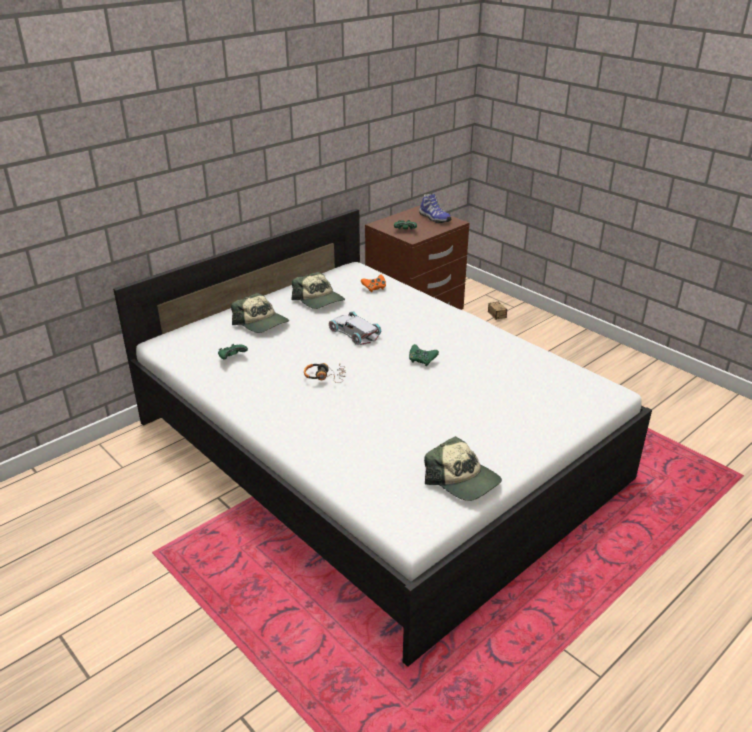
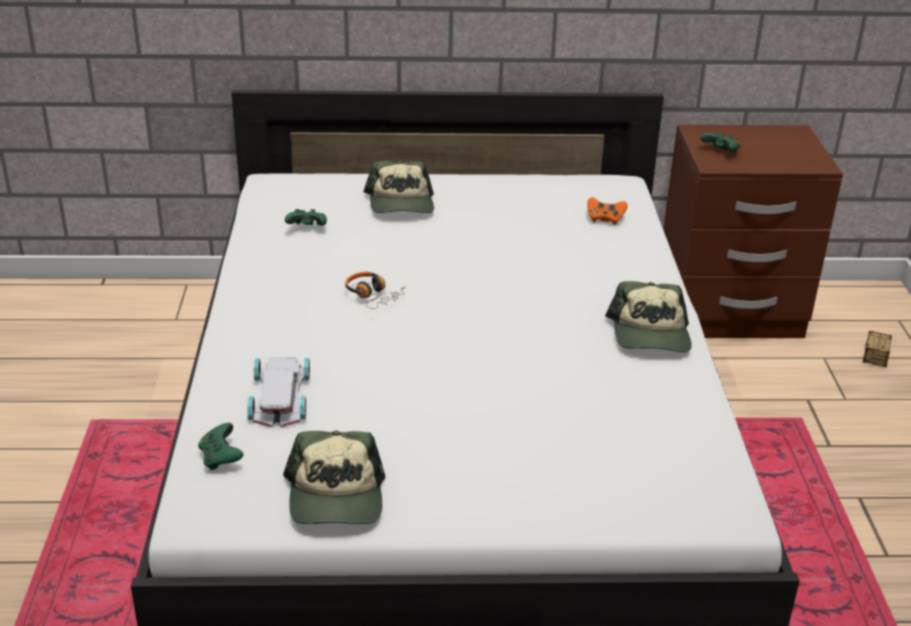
camera: 40 degrees right, 0 degrees up
cap [291,272,345,309] -> cap moved to [605,281,692,352]
white toy car [329,312,382,345] -> white toy car moved to [247,357,310,427]
green game controller [409,344,439,366] -> green game controller moved to [198,423,244,470]
shoe [419,194,451,223] -> none

